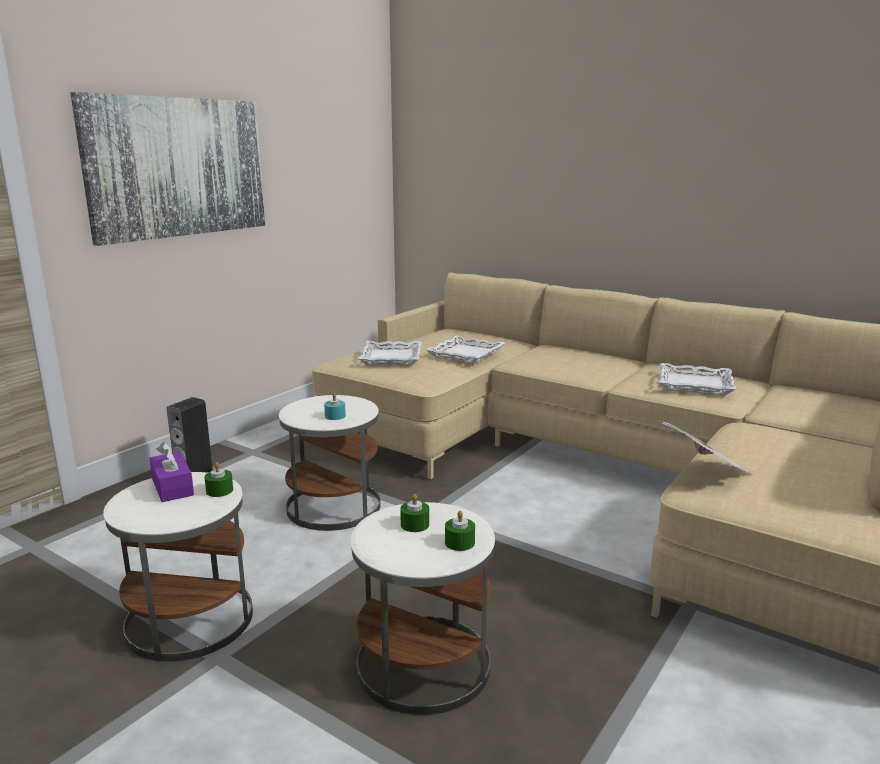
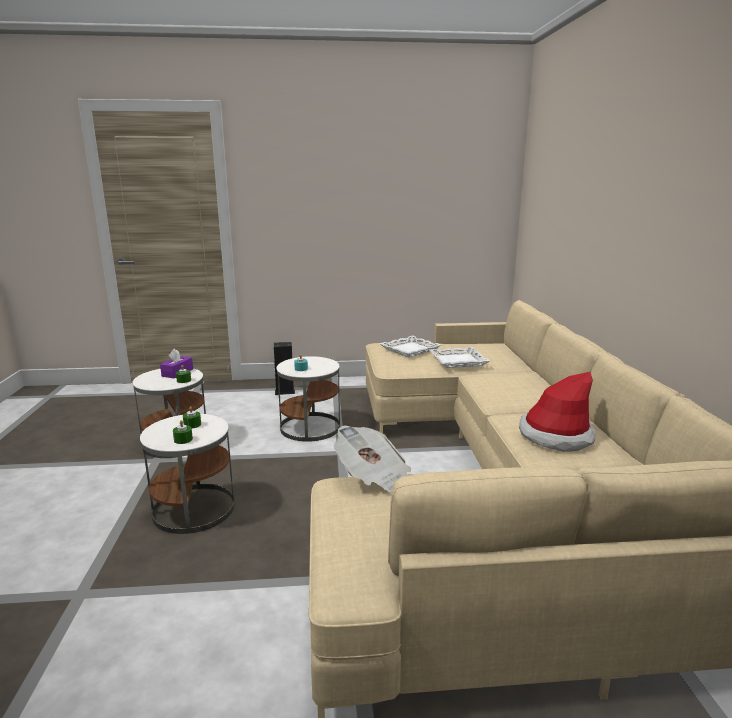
camera: 50 degrees right, 0 degrees up
picture [70,92,265,246] -> none
white tray [659,363,736,395] -> hat [519,372,595,452]

